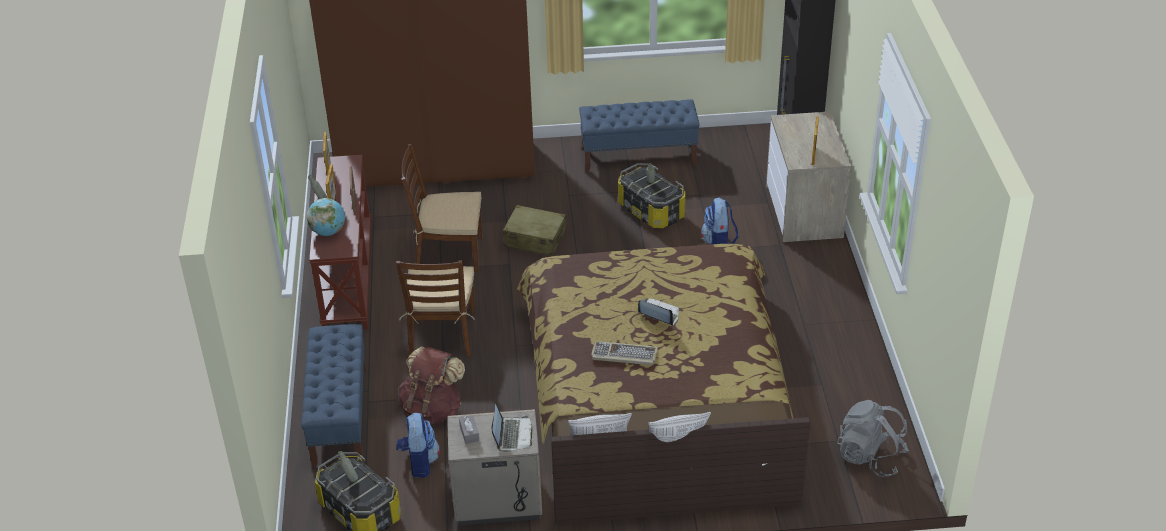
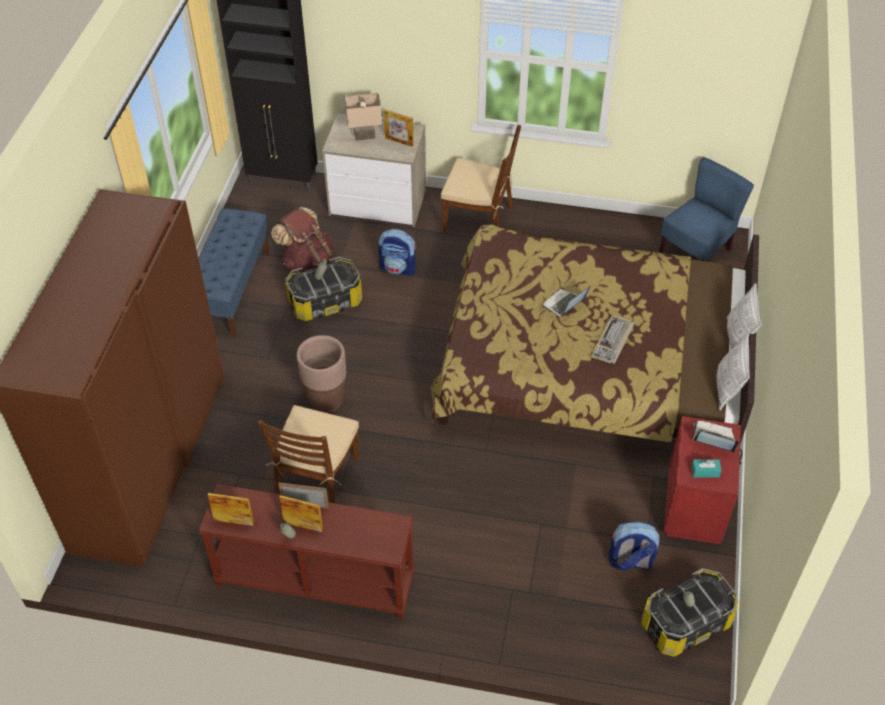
camera: 75 degrees left, 10 degrees up
blue bench [301,324,367,468] -> none
globe [307,198,345,236] -> none
brown chair [396,260,475,357] -> brown chair moved to [441,125,521,232]
brown backpack [398,346,465,425] -> brown backpack moved to [271,207,332,273]
beige nightstand [447,409,542,526] -> red nightstand [664,416,742,544]
grey tissue box [459,415,479,444] -> turquoise tissue box [691,459,721,477]
beige suitcase [503,205,566,256] -> brown planter [297,335,346,413]
grey backpack [837,400,909,477] -> blue chair [659,157,754,262]
none -> beige table lamp [345,93,382,141]

